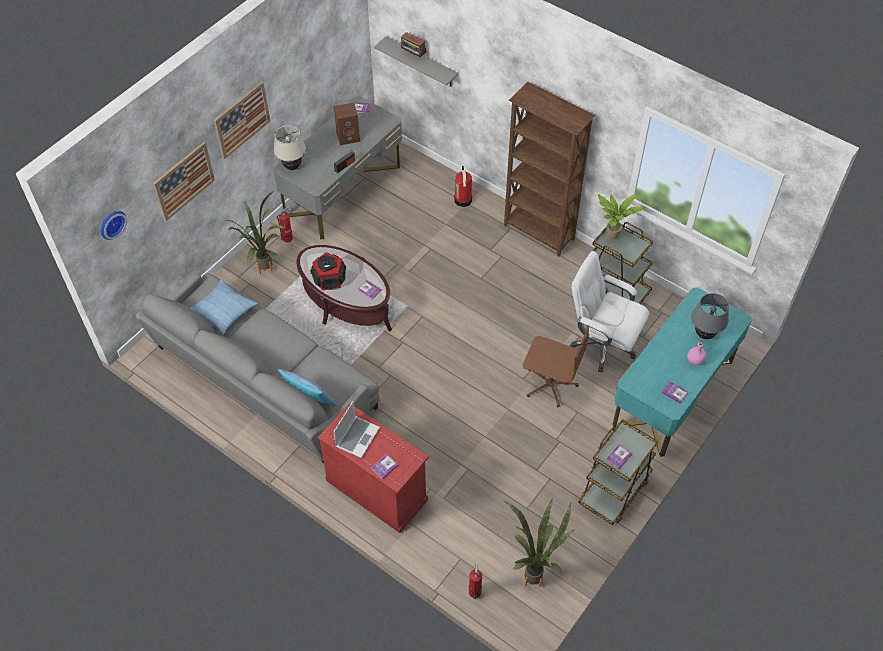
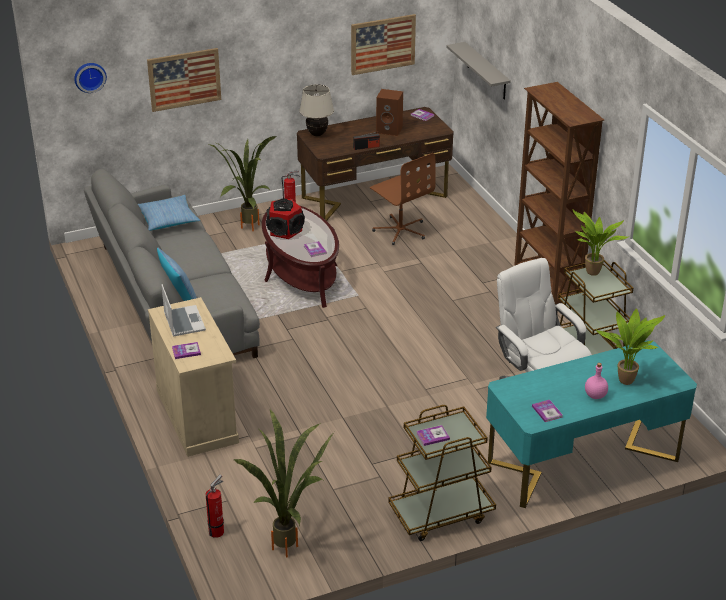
camera: 30 degrees right, 20 degrees down
picture [214,81,270,160] -> picture moved to [351,14,416,75]
grey desk [273,96,402,239] -> brown desk [297,107,454,221]
red cabinet [318,403,429,533] -> beige cabinet [148,297,239,457]
laptop [334,401,380,458] -> laptop turned 75 degrees counterclockwise [161,284,206,336]
radio [401,32,427,57] -> none
fire extinguisher [454,166,472,207] -> none
brown office chair [523,325,590,407] -> brown office chair moved to [370,153,436,245]
grey table lamp [691,293,729,339] -> potted plant [596,308,665,385]

